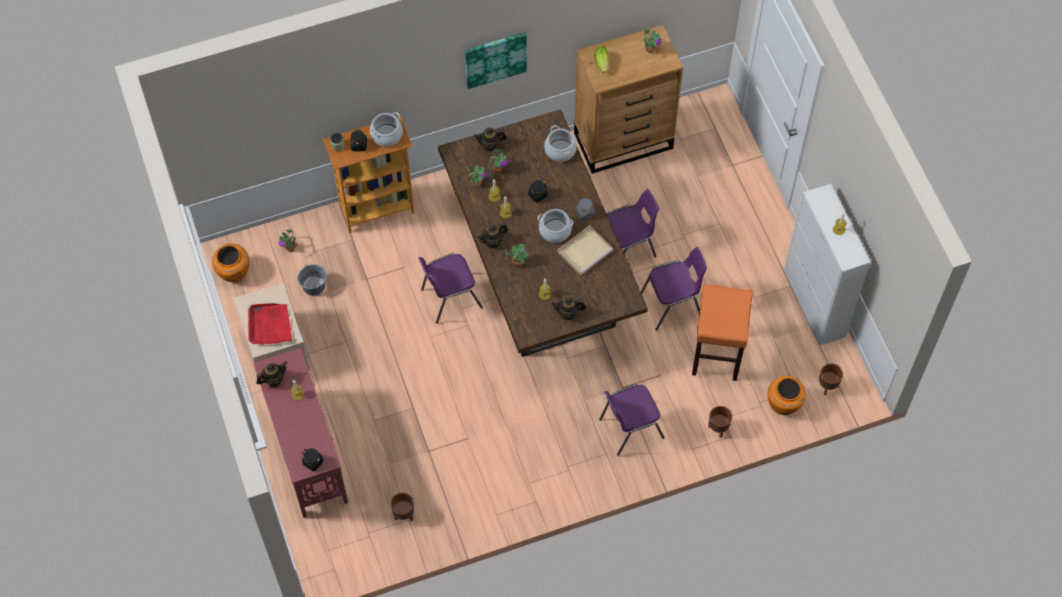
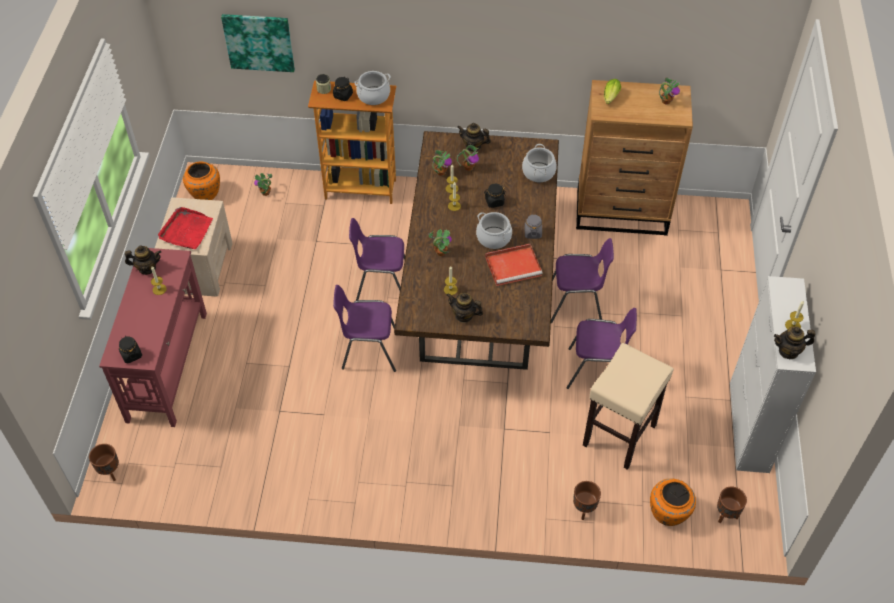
camera: 25 degrees right, 10 degrees down
grey bucket [297,264,327,296] -> none
brown planter [390,493,414,521] -> brown planter moved to [89,444,119,481]
picture [465,32,527,89] -> picture moved to [221,14,295,72]
teapot [477,222,508,249] -> teapot moved to [774,326,815,359]
beige tray [558,225,613,276] -> red tray [485,244,543,286]
purple chair [599,384,665,456] -> purple chair moved to [333,285,396,372]
orange stool [692,284,753,381] -> beige stool [583,343,674,470]

